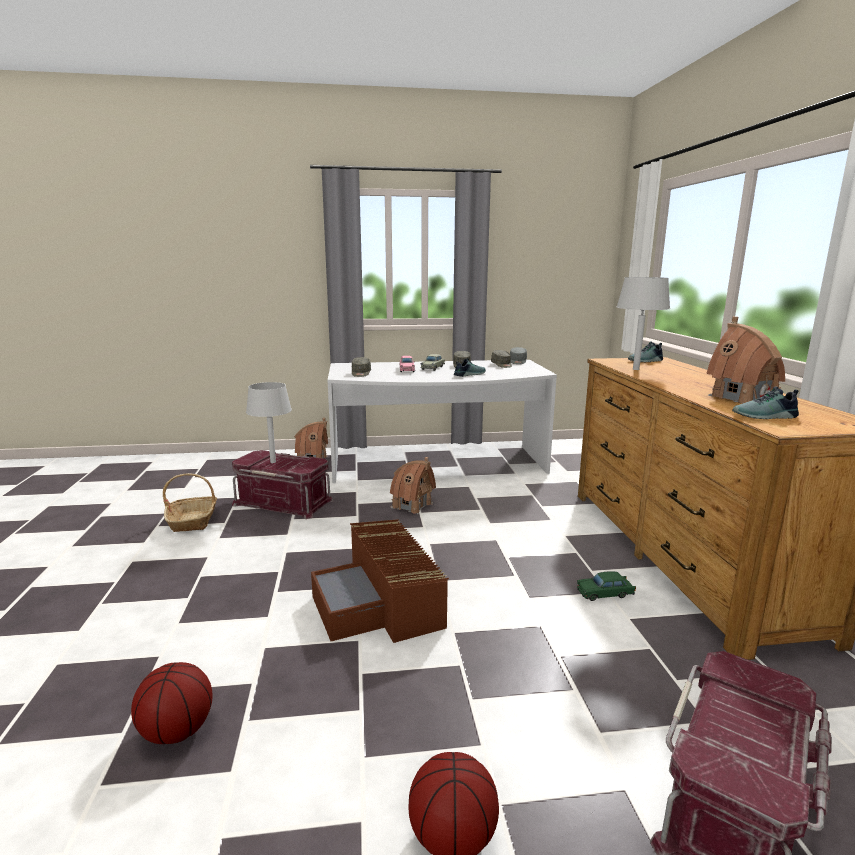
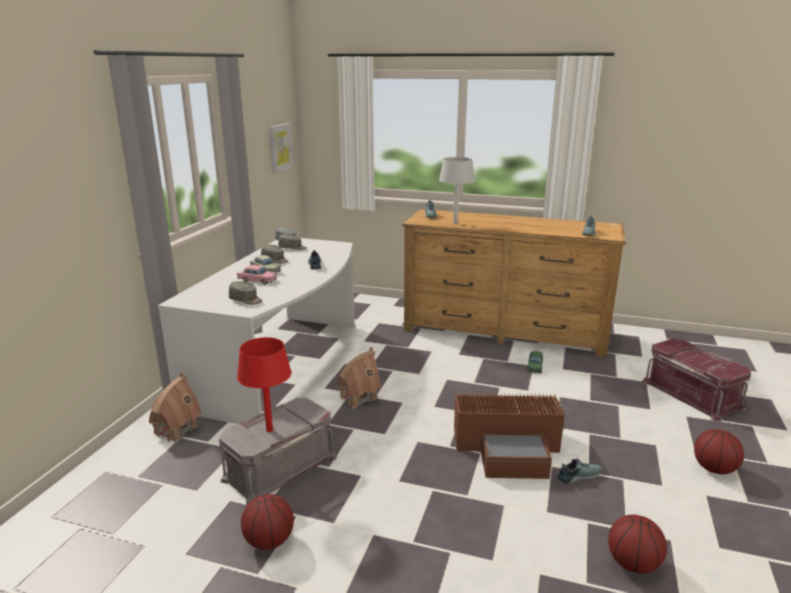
camera: 65 degrees left, 5 degrees up
basket [163,473,217,532] -> basketball [241,494,294,550]
red storage box [232,450,334,519] -> grey storage box [219,398,337,505]
grey table lamp [246,382,292,463] -> red table lamp [237,337,292,432]
toy house [707,316,785,404] -> none
none -> picture [269,123,293,173]
none -> shoe [558,458,601,484]

